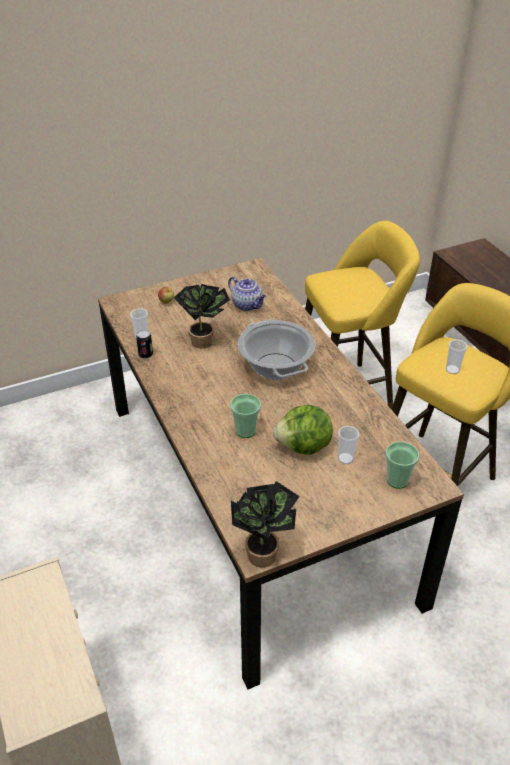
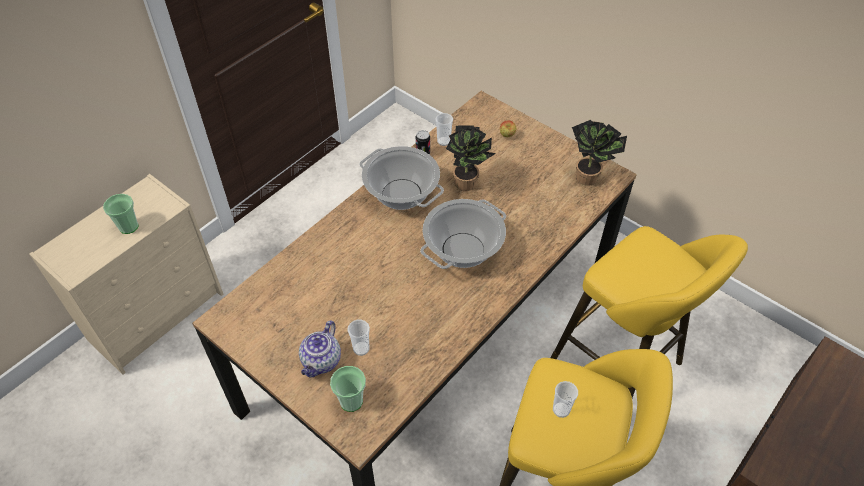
camera: 65 degrees right, 10 degrees up
teapot [228,277,266,311] -> teapot moved to [299,321,341,378]
cup [230,394,261,438] -> cup moved to [103,194,139,234]
potted plant [231,481,300,568] -> potted plant moved to [572,120,627,186]
lettuce [273,405,333,455] -> none
none -> cooking pot [359,146,444,210]

